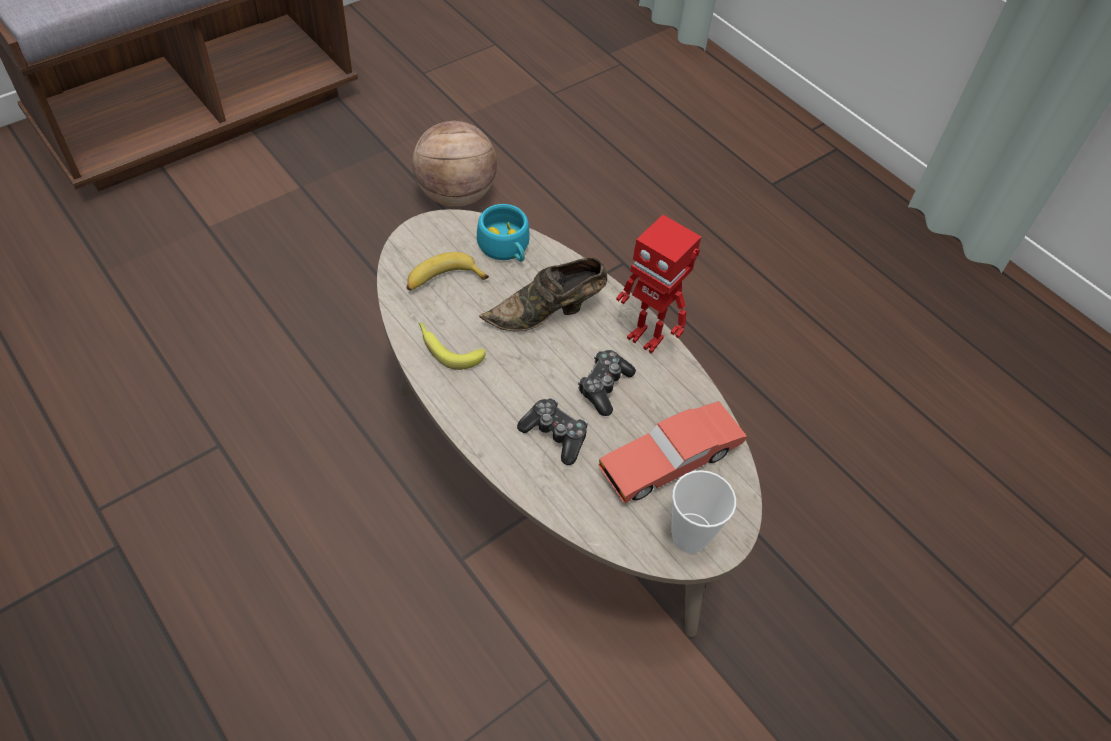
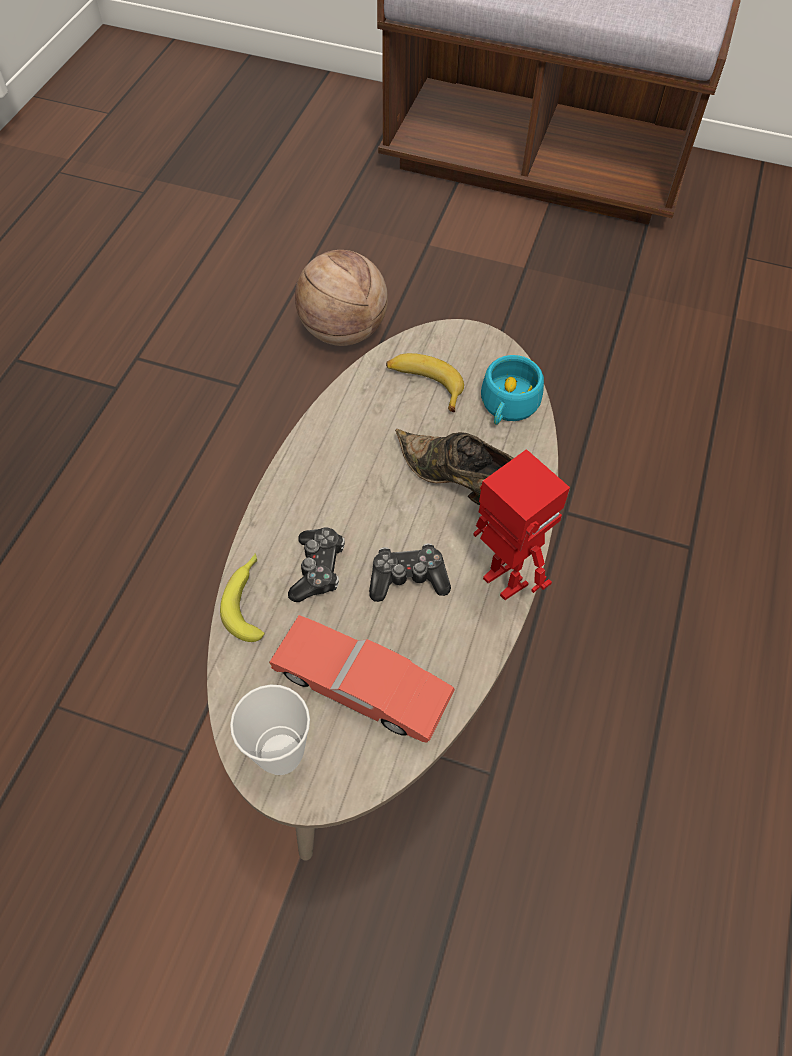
camera: 60 degrees right, 5 degrees up
basketball [412,121,497,207] -> basketball moved to [295,250,388,346]
banana [419,322,486,370] -> banana moved to [220,553,265,642]
toy robot [616,215,701,354] -> toy robot turned 135 degrees clockwise [473,449,570,600]

